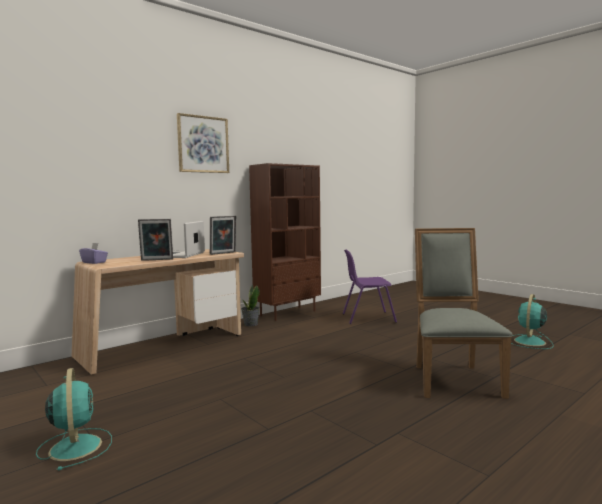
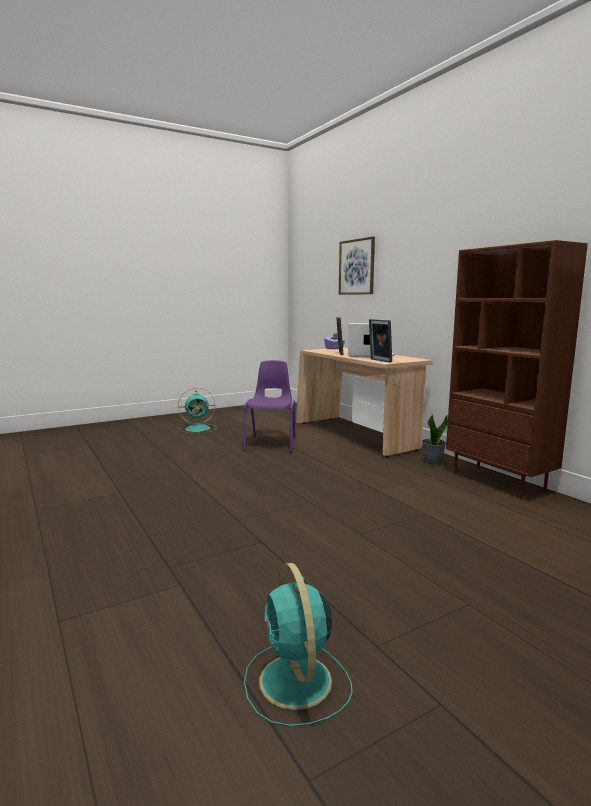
camera: 100 degrees right, 5 degrees up
picture [177,113,229,173] -> picture moved to [339,237,375,295]
purple chair [343,250,397,324] -> purple chair moved to [243,360,295,452]
grey chair [415,228,513,399] -> none
turquoise fan [511,294,554,349] -> turquoise fan turned 150 degrees counterclockwise [244,563,353,727]

